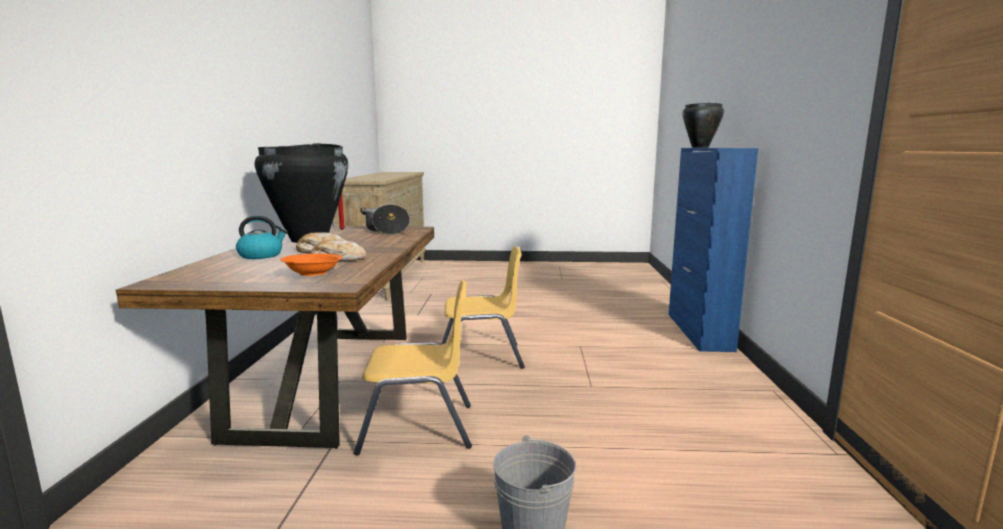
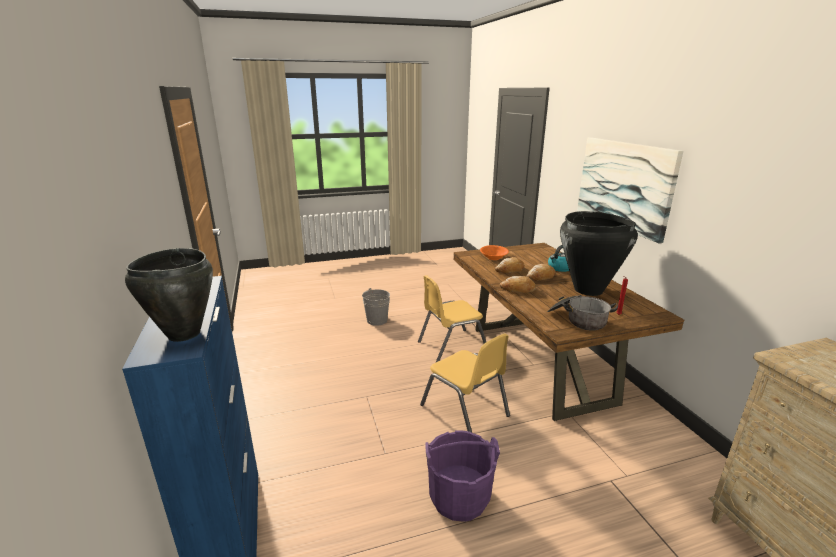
camera: 160 degrees right, 10 degrees up
yellow chair [441,246,525,369] -> yellow chair turned 105 degrees counterclockwise [420,334,510,433]
none -> purple bucket [425,430,500,522]
none -> bread [500,276,536,293]
none -> picture [577,137,683,243]

